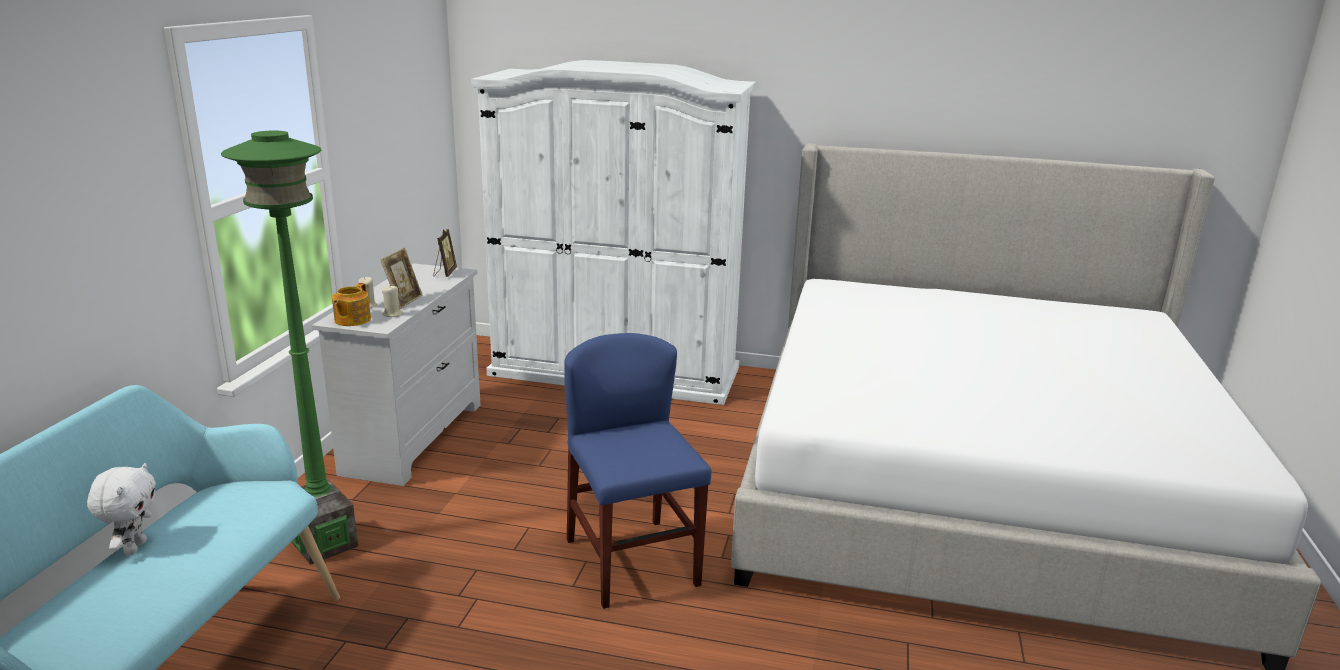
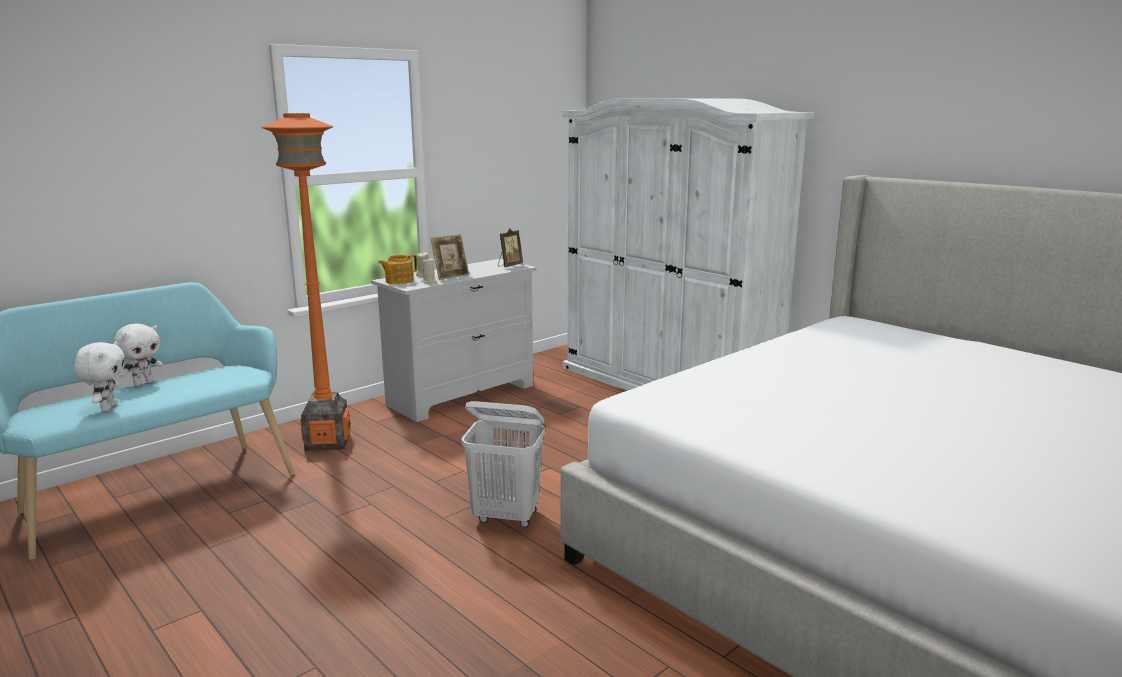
camera: 35 degrees right, 5 degrees down
green floor lamp [221,131,358,565] -> orange floor lamp [261,113,351,451]
blue chair [564,333,711,609] -> white laundry basket [462,401,545,528]
none -> white plush toy [74,341,125,411]

